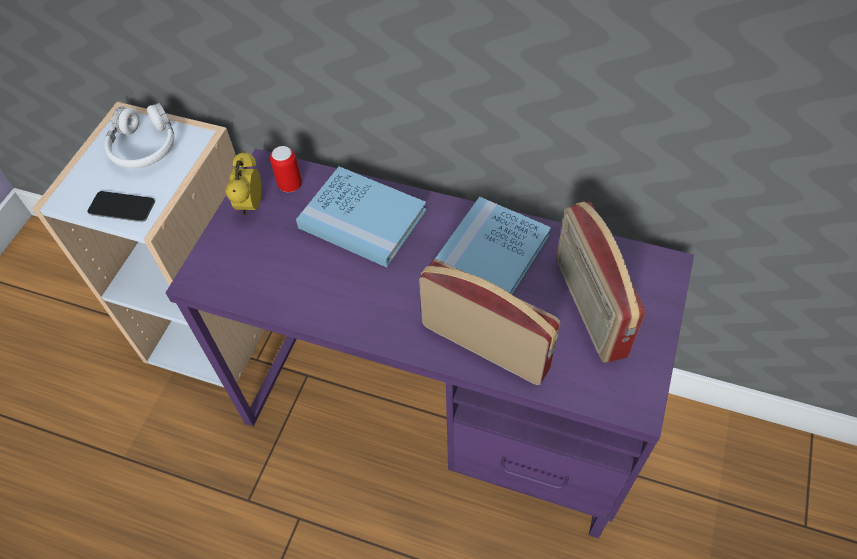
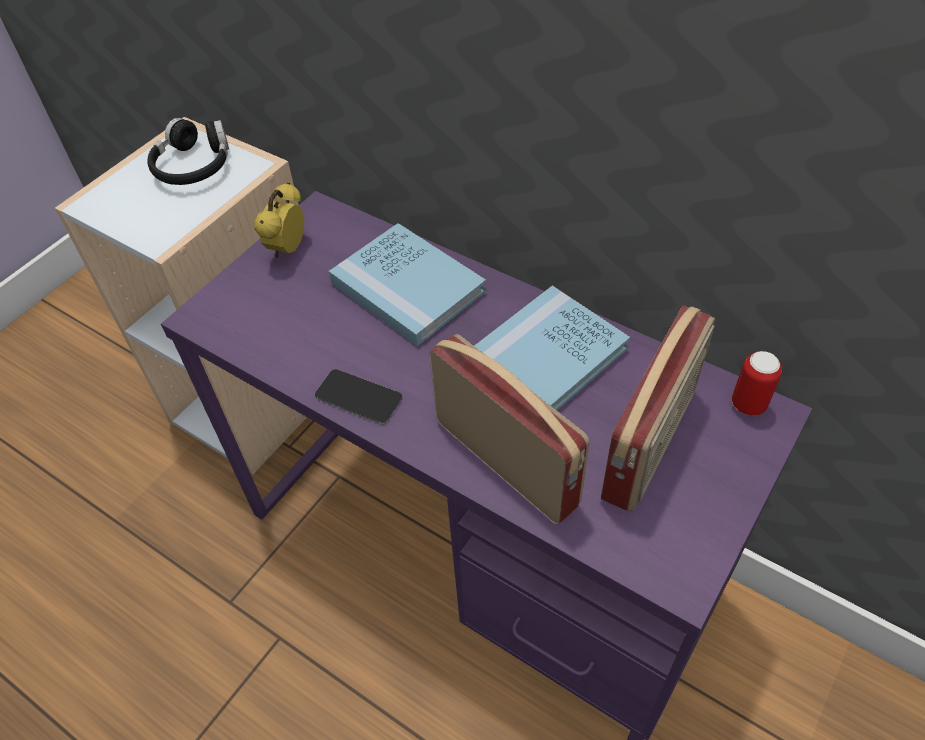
camera: 15 degrees right, 5 degrees down
phone [87,191,155,222] -> phone moved to [315,369,403,424]
white headphones [104,103,174,169] -> black headphones [147,118,229,185]
can [270,146,302,192] -> can moved to [732,351,782,416]
radio [556,202,645,363] -> radio turned 150 degrees counterclockwise [601,305,715,512]

